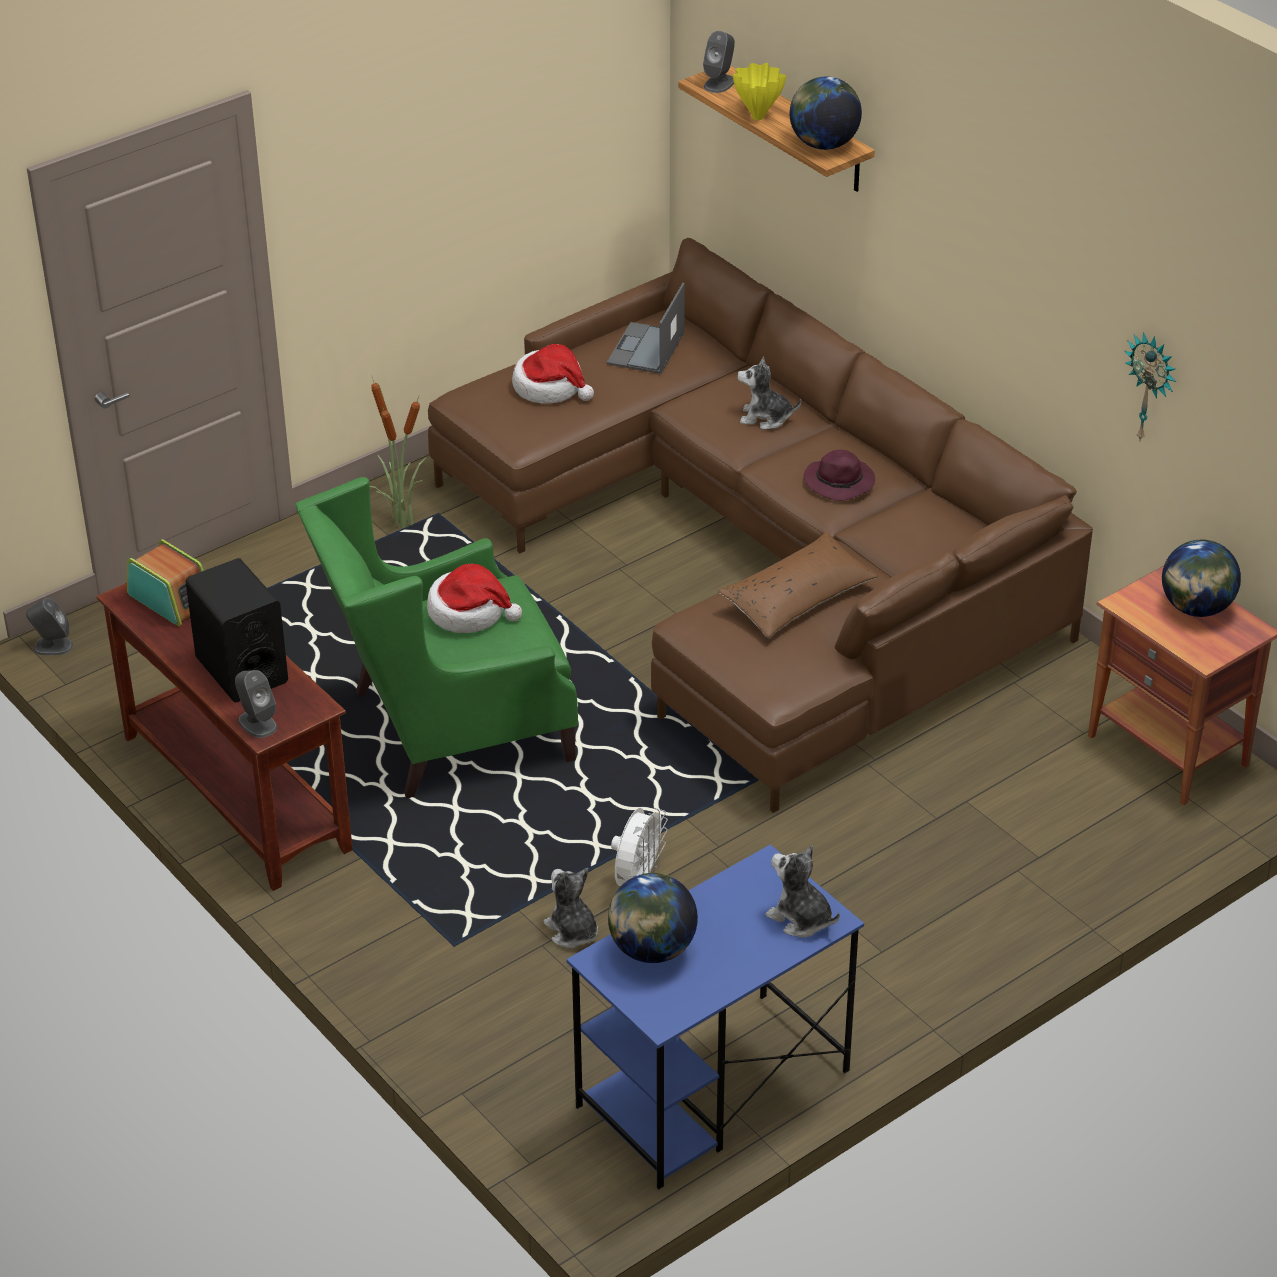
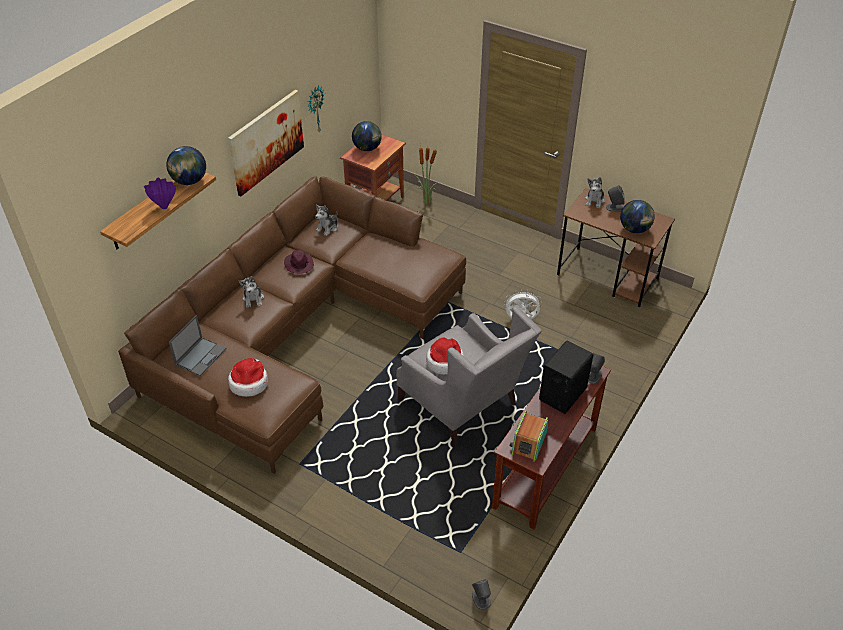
camera: 110 degrees left, 5 degrees up
green armchair [295,477,578,798] -> grey armchair [397,306,542,447]
potted plant [370,377,427,529] -> potted plant moved to [415,147,437,204]
plush toy [543,868,598,948] -> plush toy moved to [315,205,338,236]
blue desk [566,844,864,1190] -> brown desk [557,188,675,307]
laptop [607,283,685,374] -> laptop turned 60 degrees counterclockwise [169,315,227,376]
grey speaker [703,31,735,93] -> grey speaker moved to [606,185,625,212]
brown pillow [717,531,879,638] -> none
yellow vase [733,63,786,120] -> purple vase [144,178,176,209]
none -> picture [228,90,304,196]

